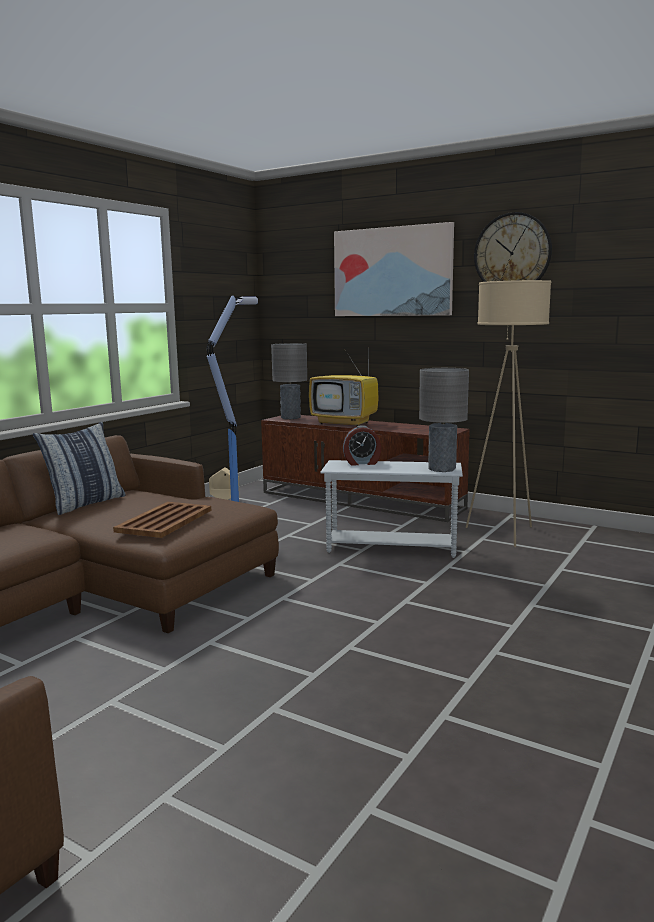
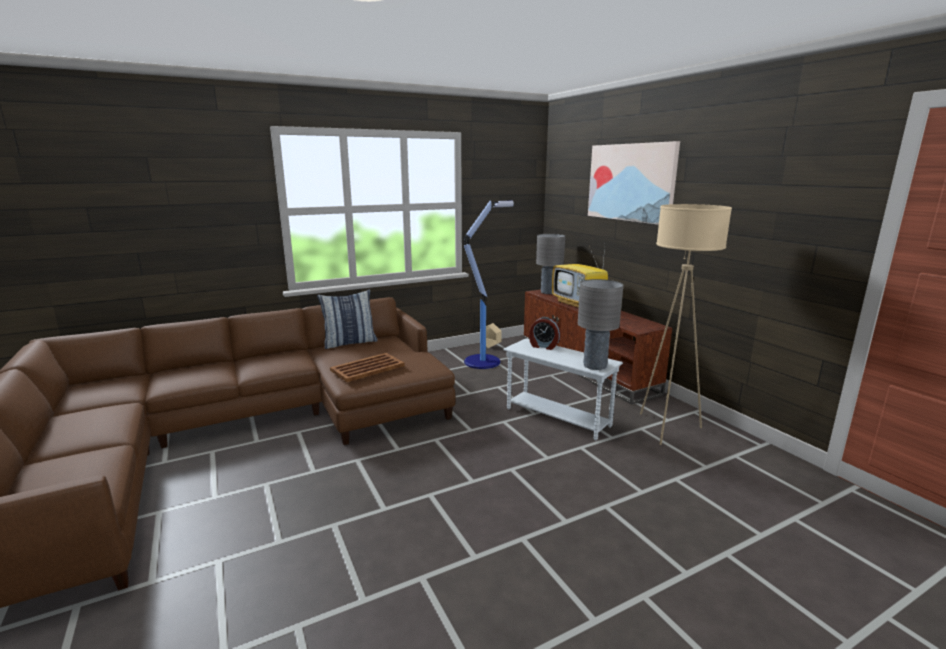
camera: 30 degrees right, 5 degrees up
wall clock [474,212,552,282] -> none

